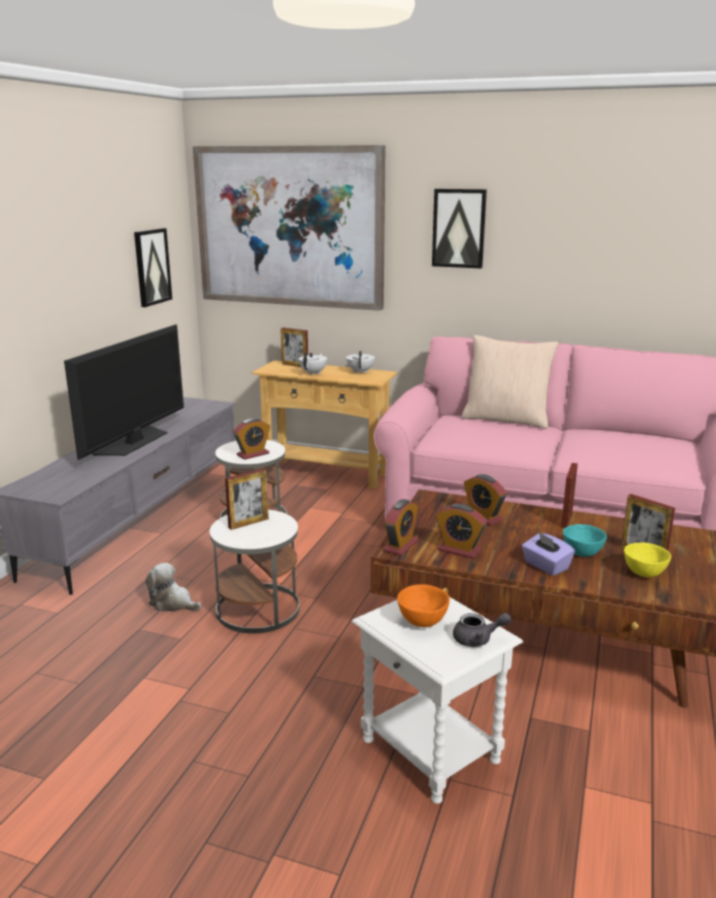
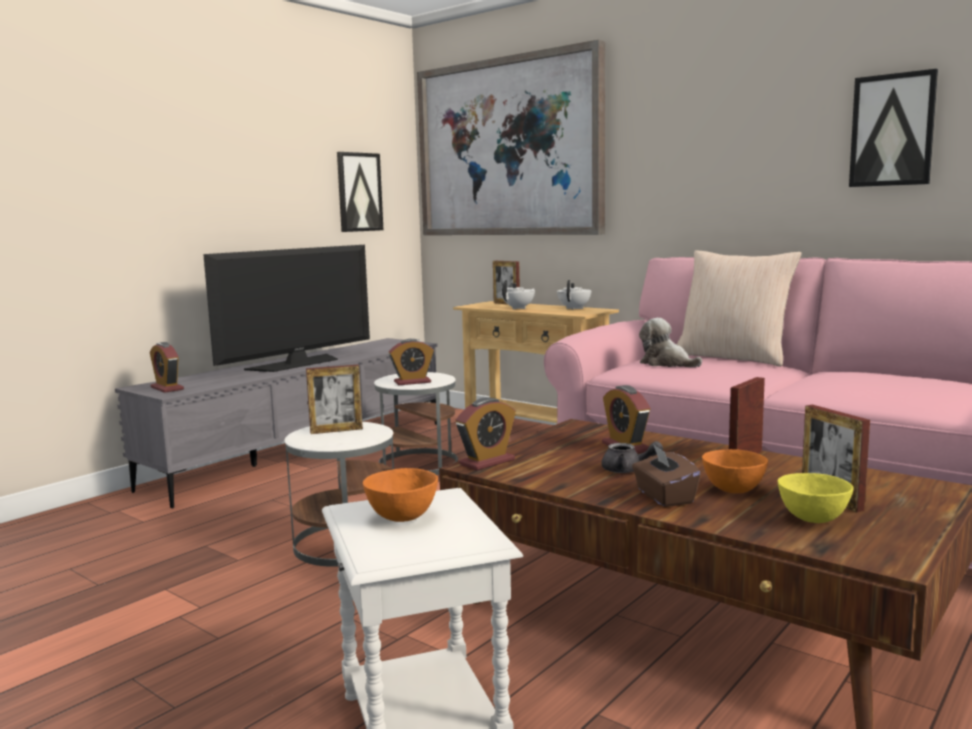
camera: 20 degrees right, 10 degrees down
plush toy [145,563,202,611] -> plush toy moved to [639,318,702,367]
picture [432,189,487,269] -> picture moved to [849,69,938,187]
alarm clock [436,504,487,559] -> alarm clock moved to [150,342,184,393]
grey teapot [453,613,511,647] -> grey teapot moved to [601,441,663,473]
purple tissue box [522,532,575,576] -> brown tissue box [632,444,701,507]
turquoise bowl [563,524,607,557] -> orange bowl [702,449,768,494]

